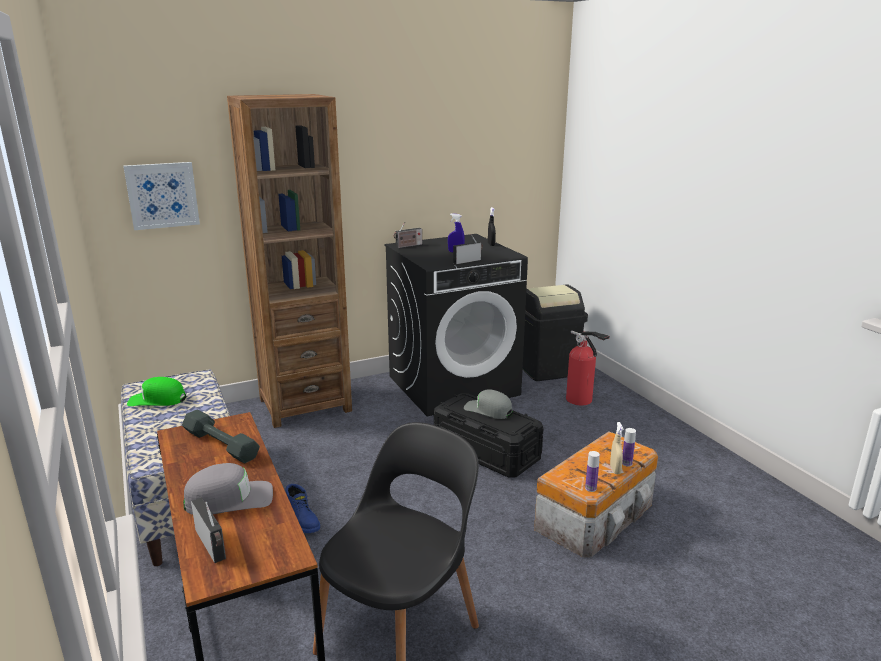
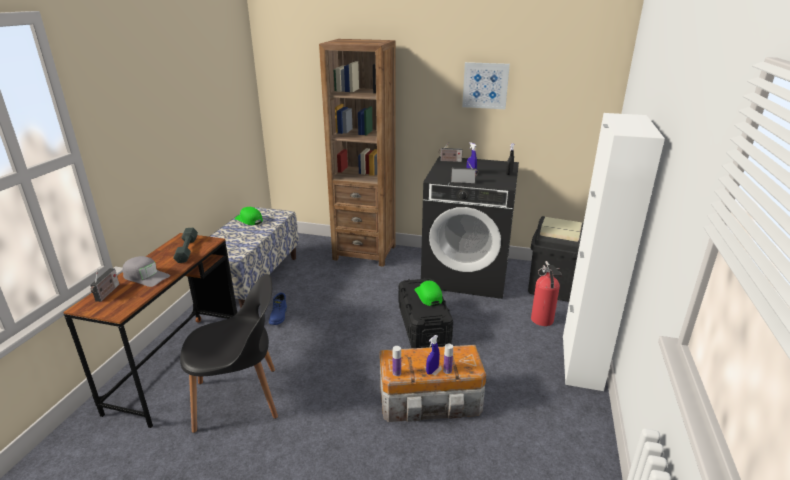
camera: 40 degrees right, 5 degrees up
picture [123,162,200,230] -> picture moved to [462,62,510,109]
grey cap [464,389,513,419] -> green cap [414,281,442,306]
beige spray bottle [610,422,624,474] -> blue spray bottle [426,335,440,375]
none -> white cabinet [563,113,665,391]

